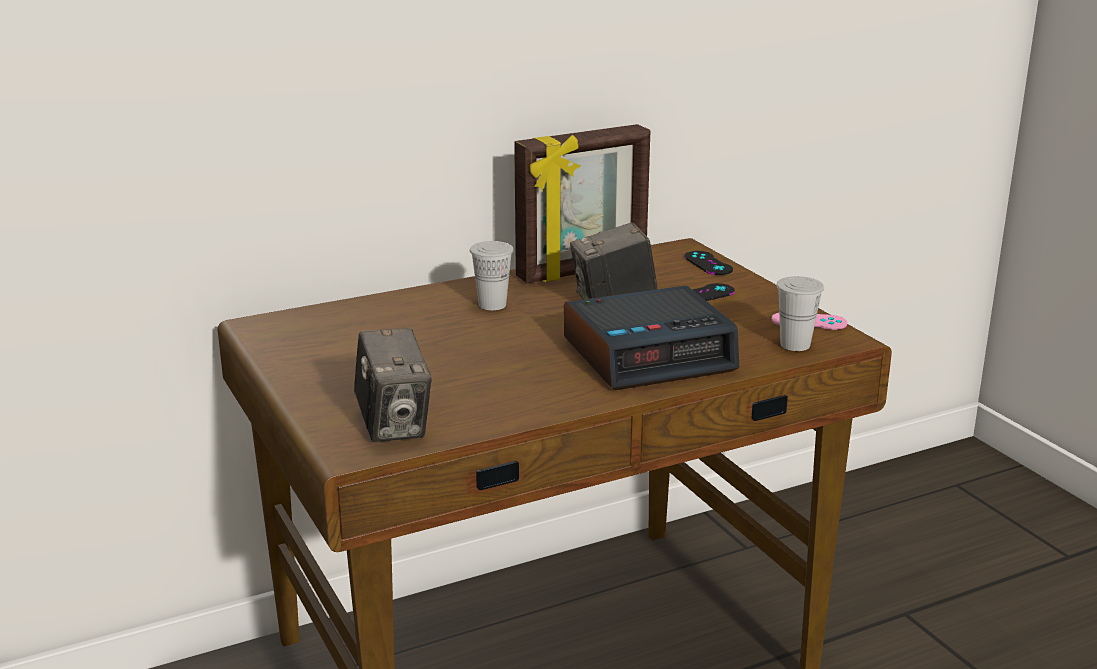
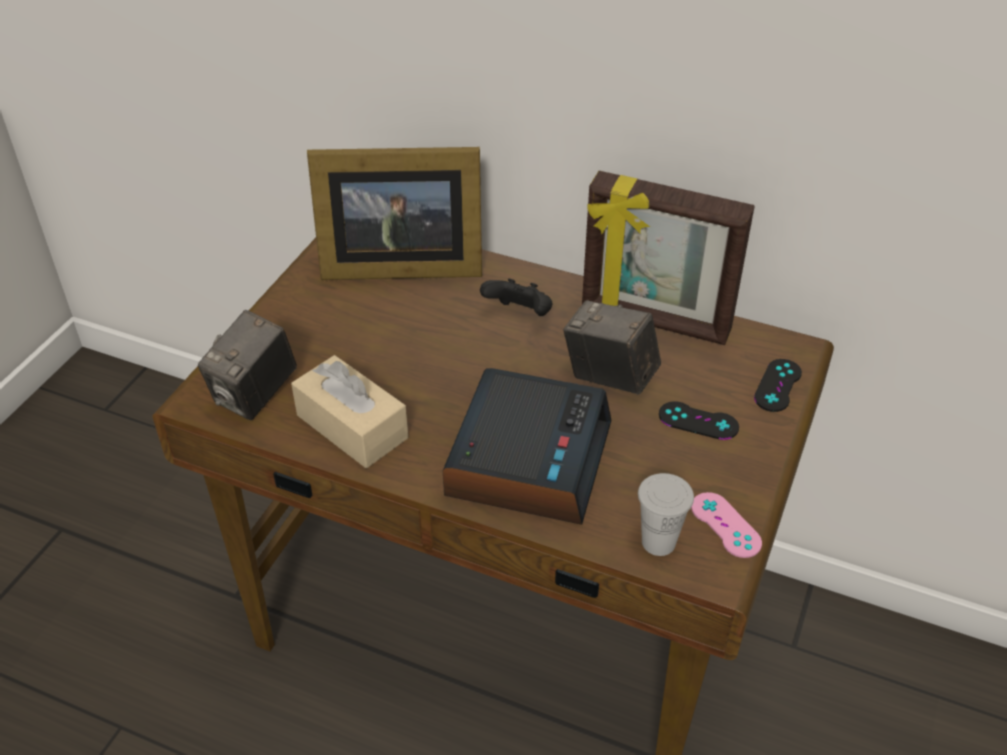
camera: 50 degrees right, 20 degrees up
white cup [470,241,513,310] -> black game controller [480,279,553,316]
alarm clock [564,286,739,390] -> alarm clock turned 105 degrees counterclockwise [443,368,612,525]
none -> beige tissue box [291,355,408,468]
none -> picture frame [307,147,482,280]

